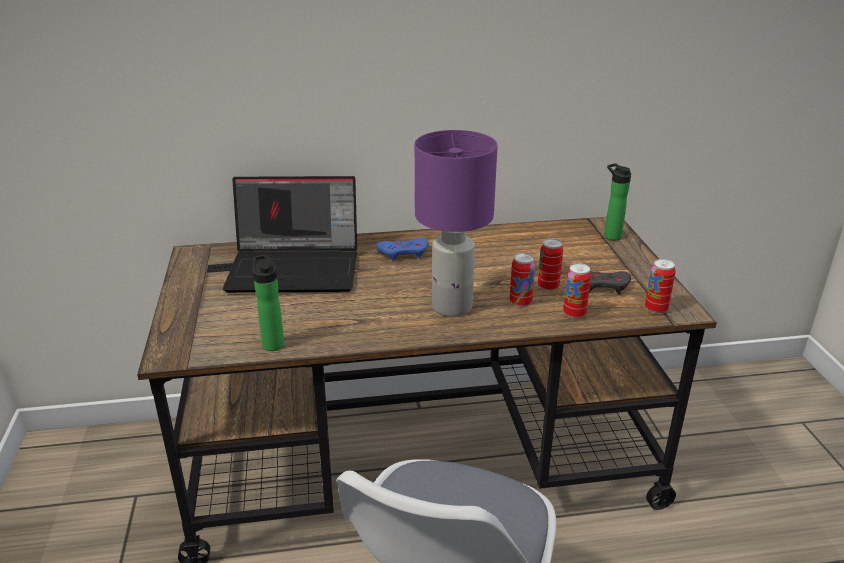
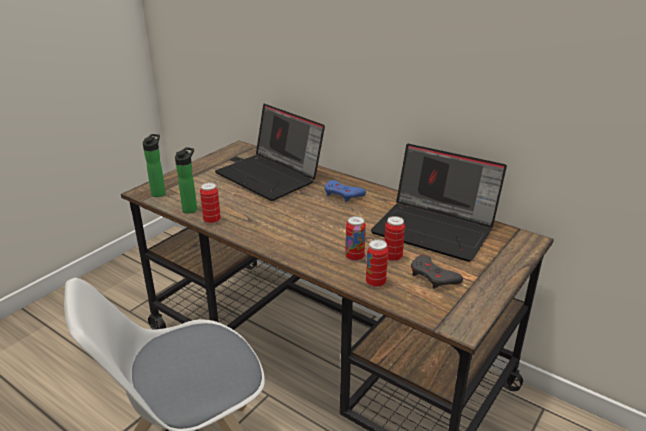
camera: 45 degrees right, 0 degrees up
purple table lamp [415,130,498,317] -> none
bottle [605,163,631,240] -> bottle moved to [143,134,166,197]
can [645,259,676,314] -> can moved to [200,183,221,224]
none -> laptop [371,144,507,262]

